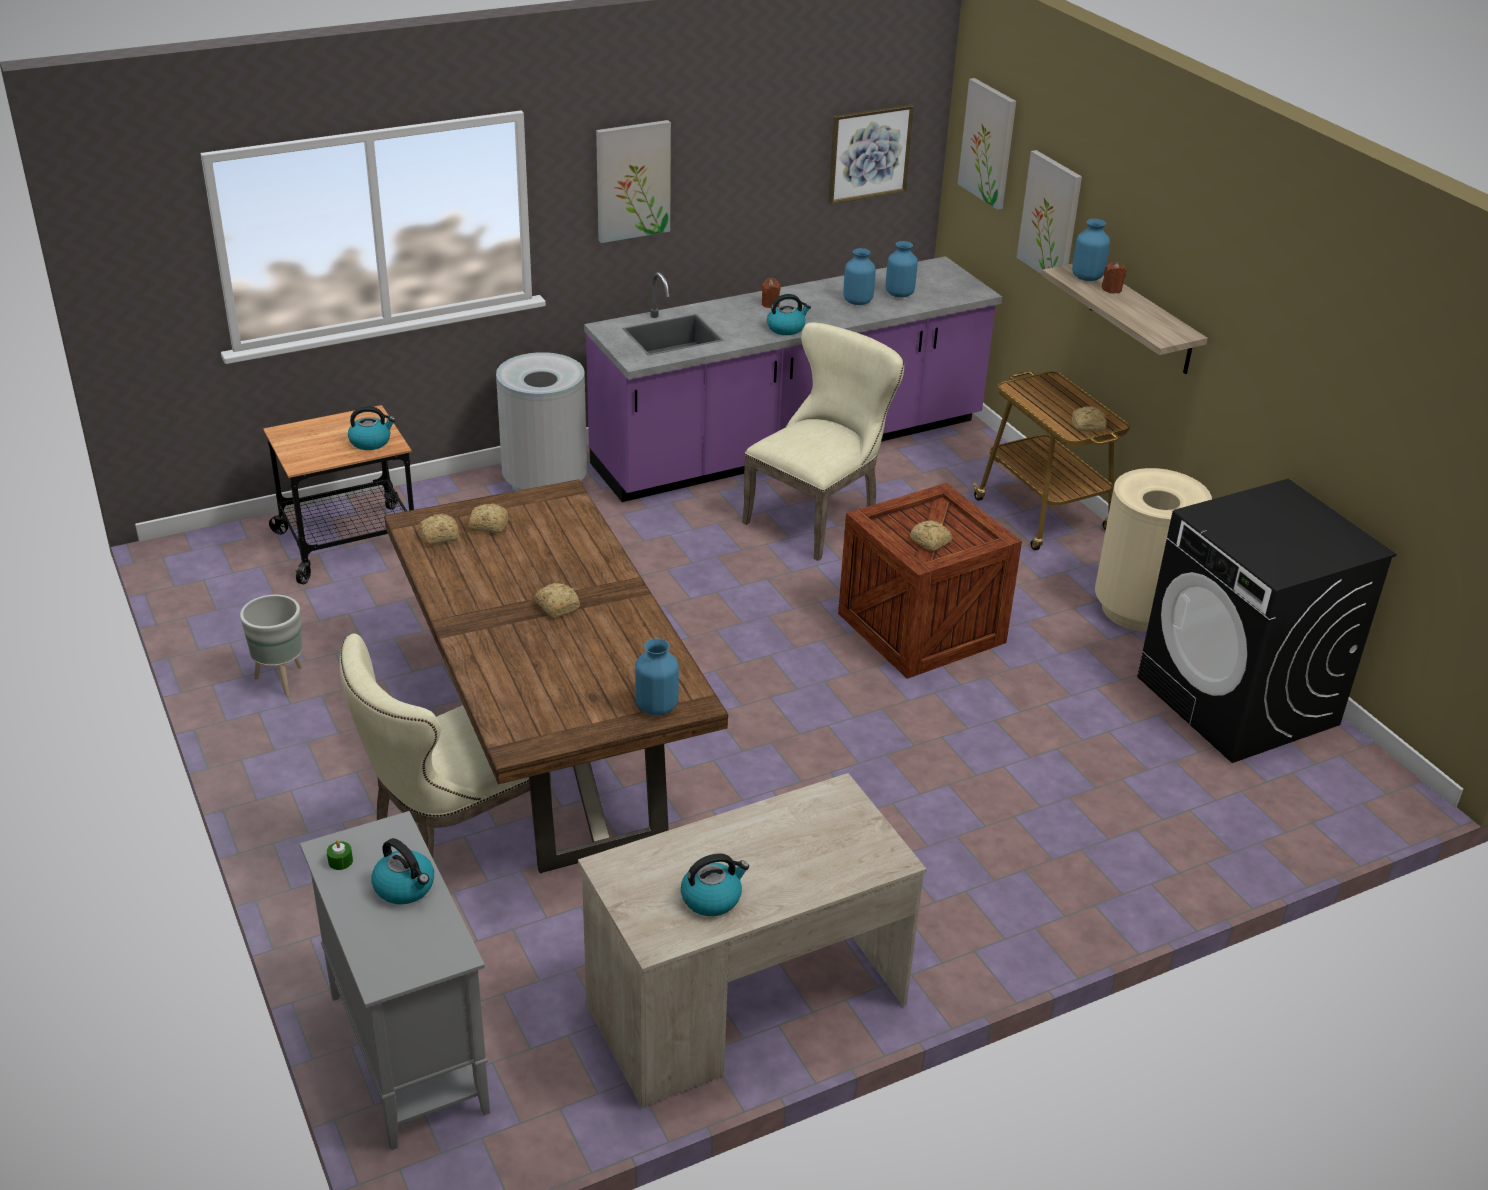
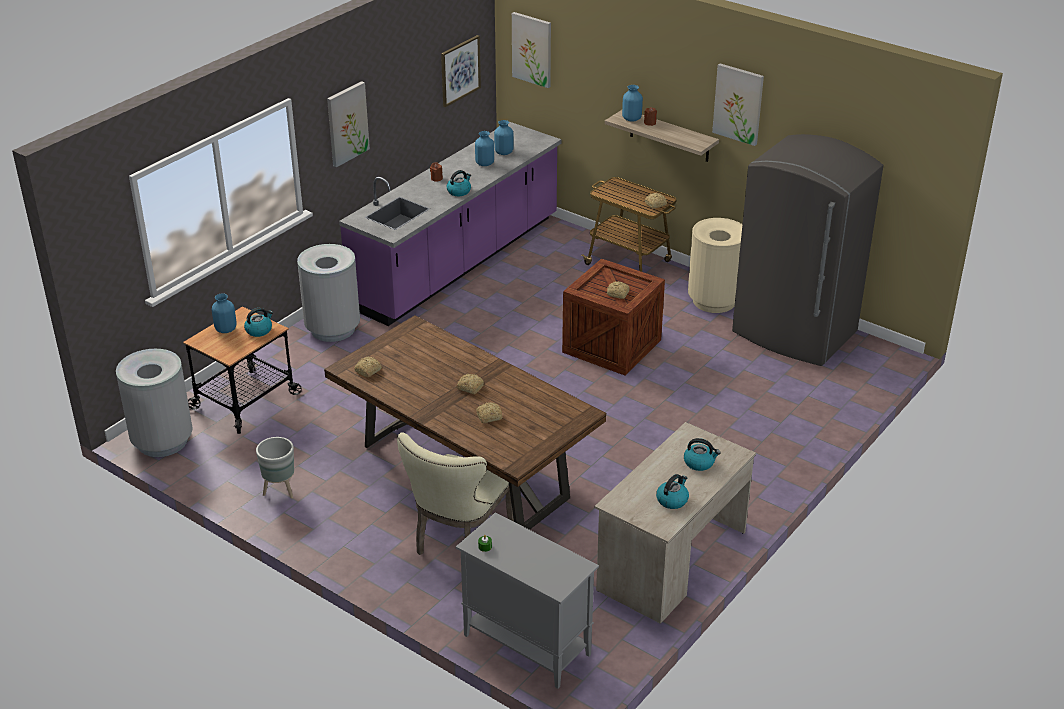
camera: 25 degrees left, 0 degrees up
kettle [372,838,434,905] -> kettle moved to [684,438,721,471]
bread [469,503,508,533] -> bread moved to [476,402,502,423]
blue vase [635,638,679,715] -> blue vase moved to [212,294,237,333]
beige chair [742,323,904,561] -> none
picture [1017,150,1082,274] -> picture moved to [712,63,764,146]
black washing machine [1137,479,1397,763] -> grey fridge [732,134,884,366]
none -> grey trash can [116,349,192,457]

